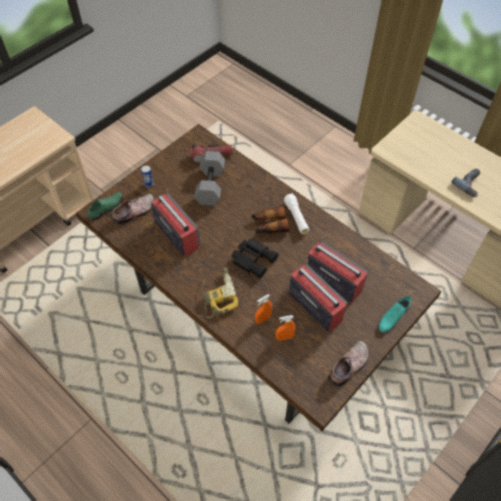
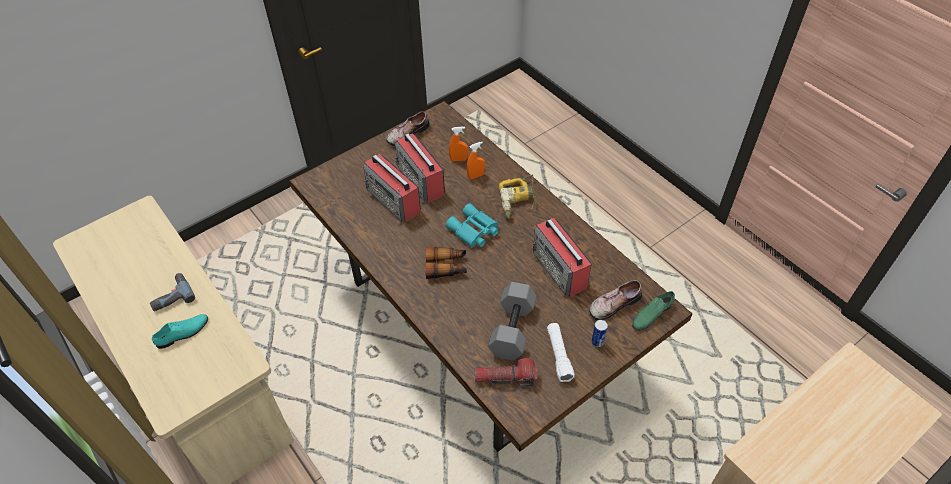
camera: 170 degrees left, 5 degrees down
black binoculars [232,238,279,278] -> turquoise binoculars [446,203,499,248]
white flashlight [284,193,309,234] -> white flashlight moved to [547,323,575,382]
turquoise shoe [378,296,411,334] -> turquoise shoe moved to [152,314,208,349]

